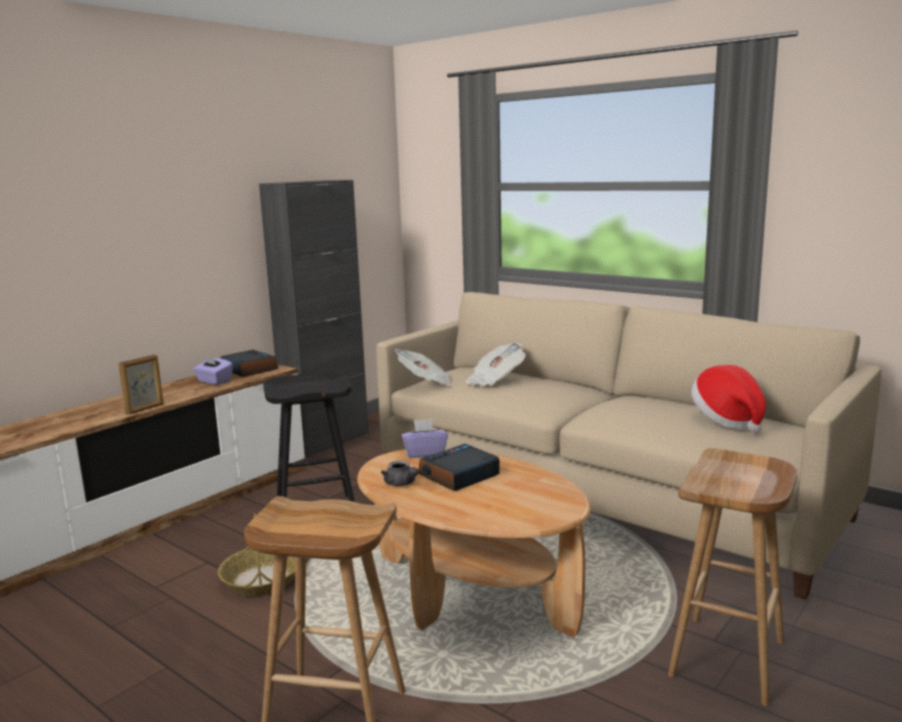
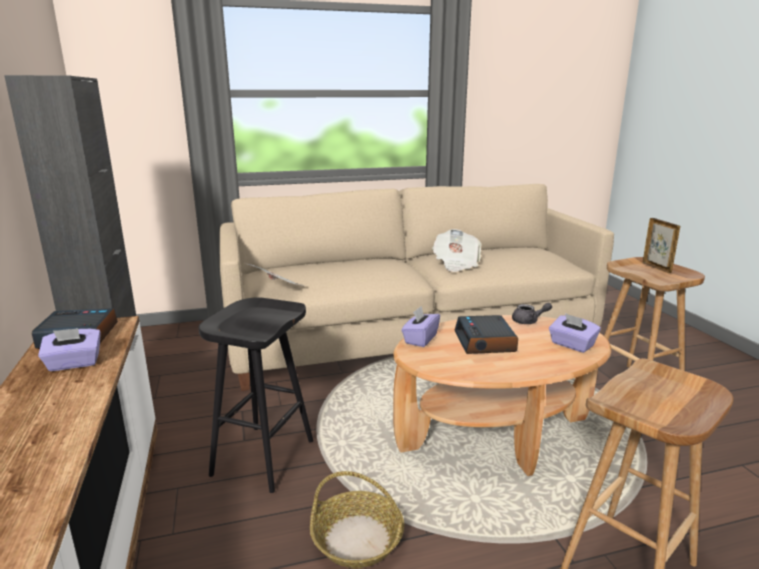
camera: 55 degrees left, 5 degrees up
picture frame [118,355,164,415] -> picture frame moved to [642,218,680,273]
grey teapot [381,461,418,486] -> grey teapot moved to [512,302,552,324]
newspaper [465,343,526,386] -> newspaper moved to [432,229,481,272]
hat [691,365,766,432] -> none
none -> purple tissue box [549,313,601,353]

